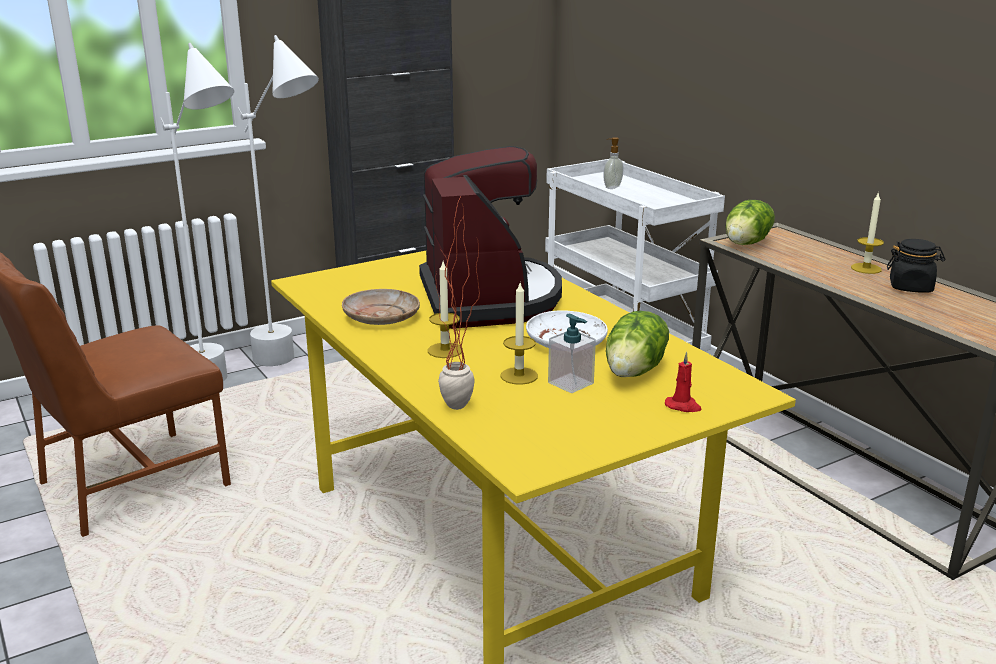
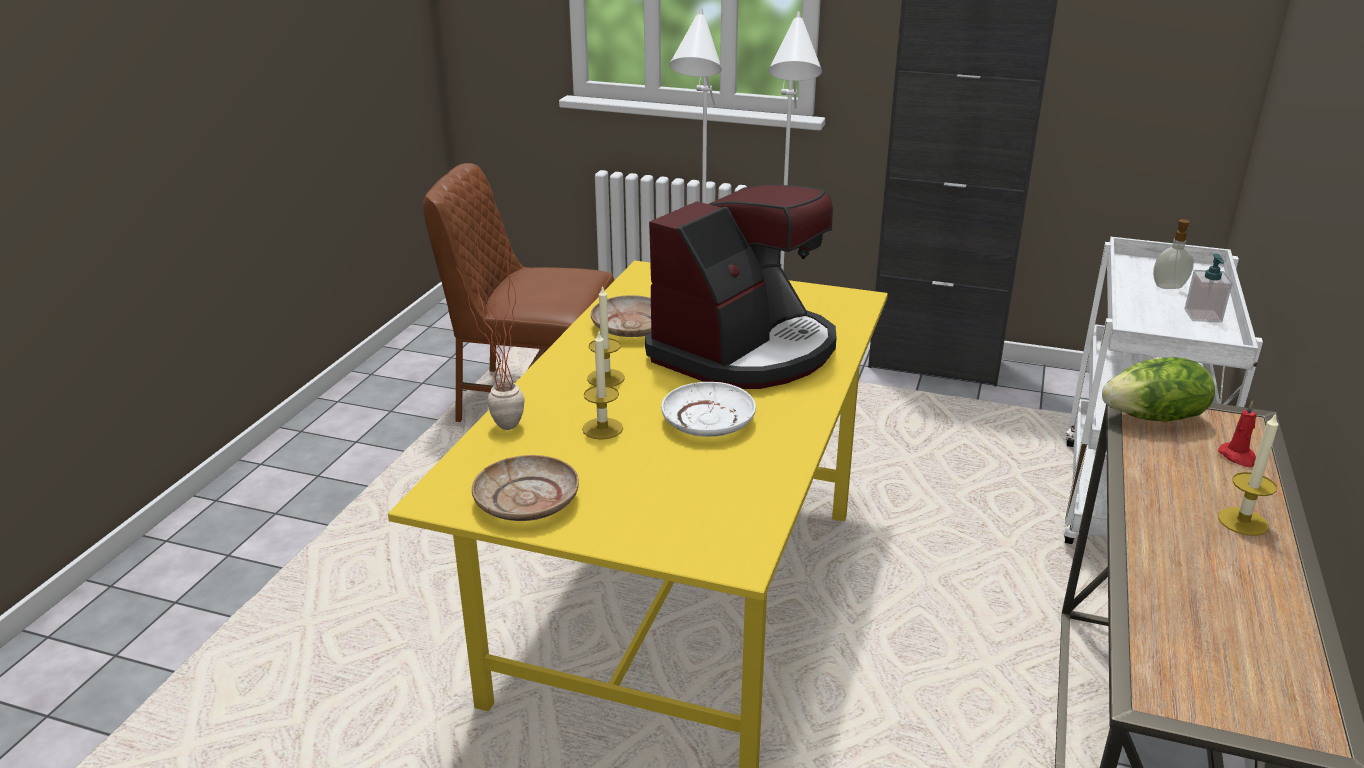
camera: 50 degrees right, 5 degrees up
soap dispenser [548,314,596,393] -> soap dispenser moved to [1184,253,1233,323]
lettuce [606,311,669,377] -> none
red candle [665,352,702,412] -> red candle moved to [1218,401,1257,467]
black jar [887,239,946,293] -> none
none -> beige plate [472,455,579,521]

